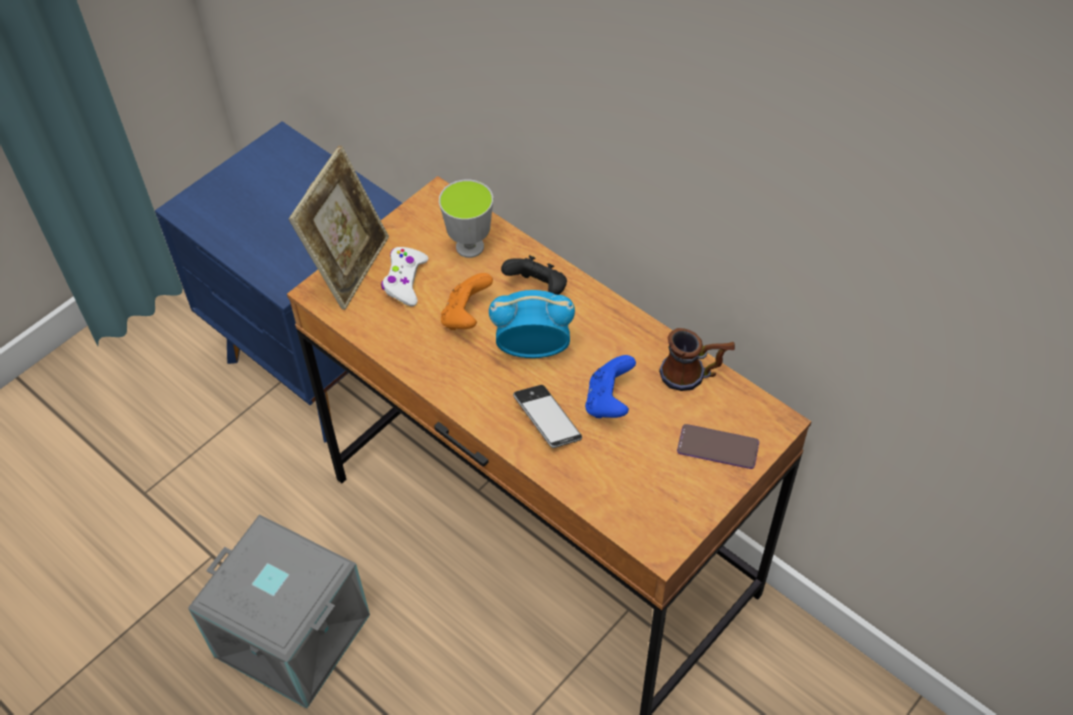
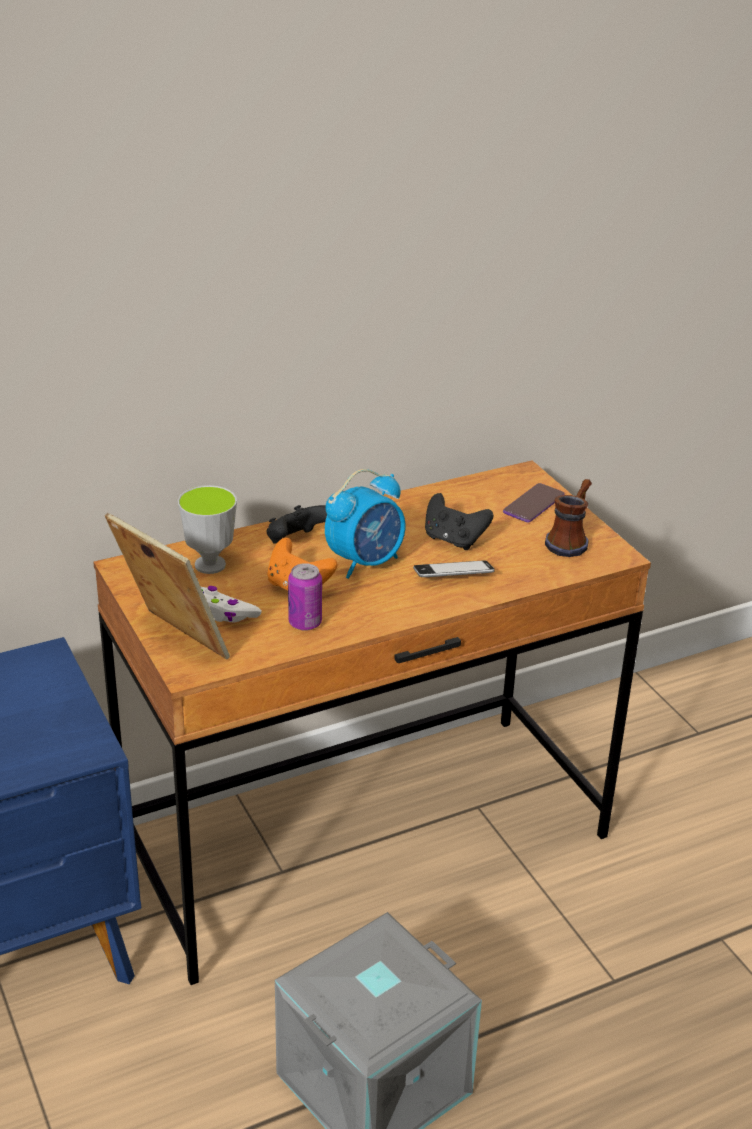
camera: 70 degrees left, 20 degrees down
alarm clock [489,290,575,358] -> alarm clock turned 150 degrees counterclockwise [325,469,405,579]
blue game controller [585,355,636,418] -> black game controller [425,493,493,550]
mug [659,328,735,391] -> mug moved to [545,479,592,557]
none -> can [288,563,322,631]

